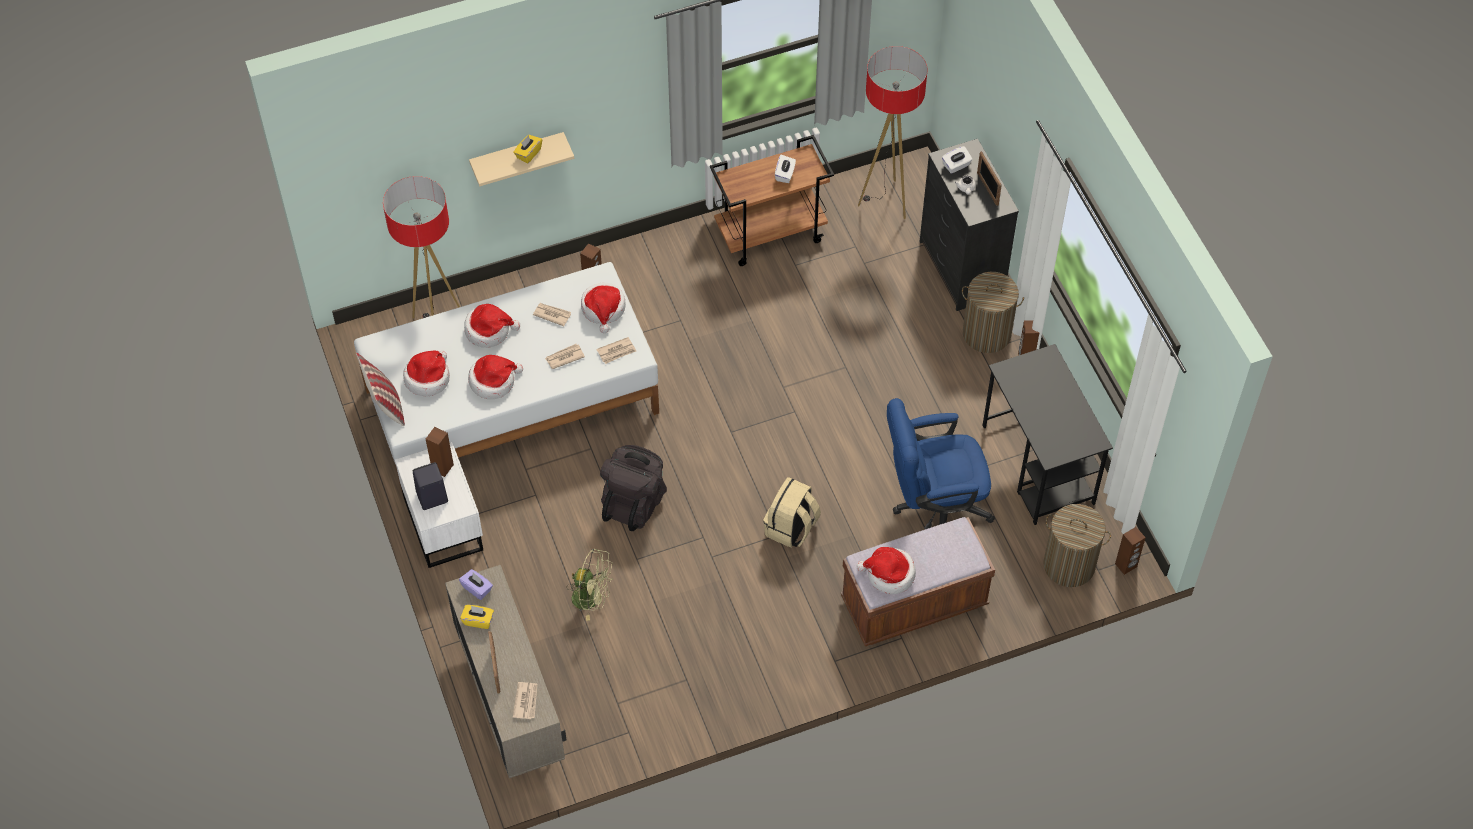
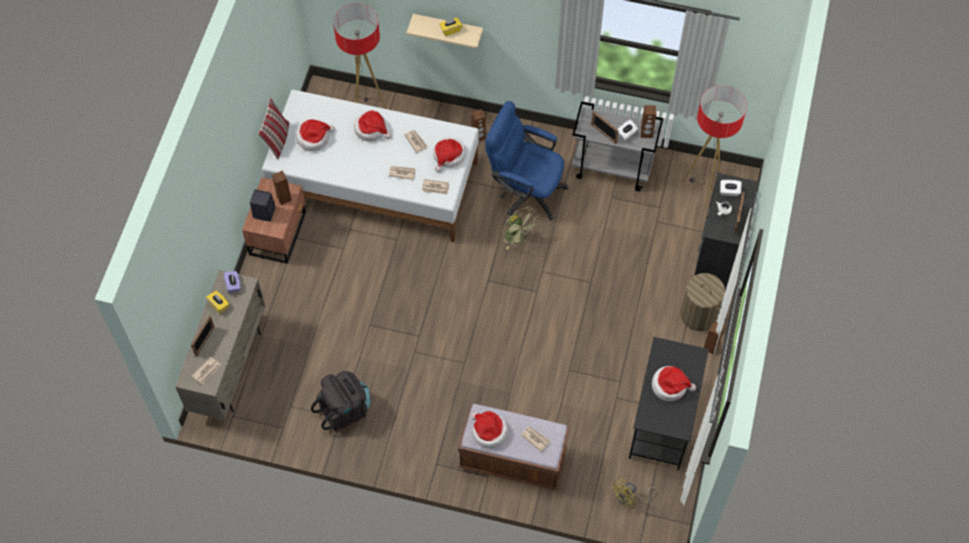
camera: 35 degrees right, 5 degrees up
white nightstand [395,442,483,568] -> brown nightstand [242,177,306,264]
hat [468,355,523,399] -> hat moved to [652,366,696,401]
green fan [566,549,613,621] -> green fan moved to [502,207,540,250]
black backpack [600,445,667,531] -> black backpack moved to [311,371,371,431]
brown cart [710,135,834,266] -> grey cart [572,101,663,191]
beige backpack [763,477,821,548] -> none
blue office chair [887,398,995,529] -> blue office chair moved to [485,101,568,220]
laundry basket [1043,504,1111,587] -> yellow fan [611,479,657,508]
brown speaker [1115,527,1146,575] -> brown speaker moved to [641,105,656,138]
none -> newspaper [521,426,550,452]
none -> picture frame [591,110,619,144]

